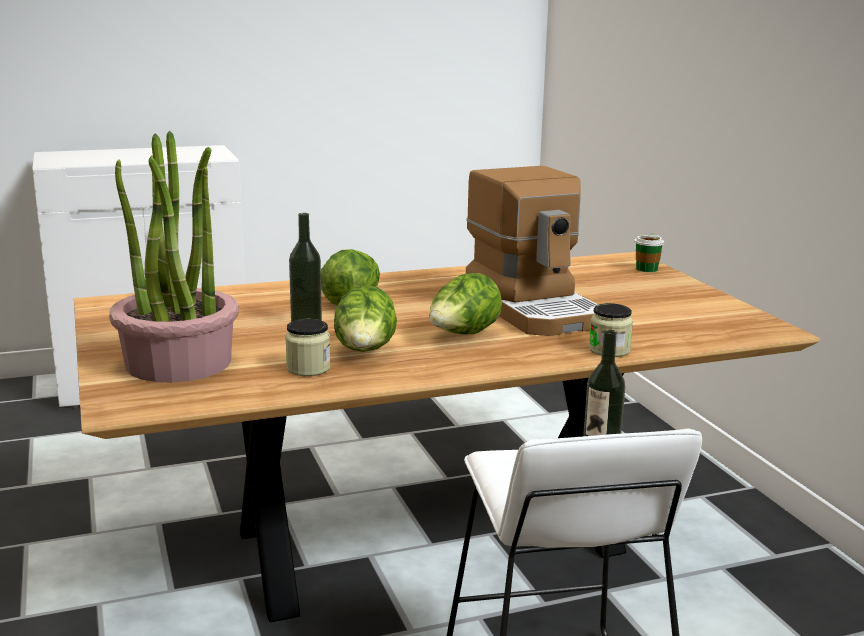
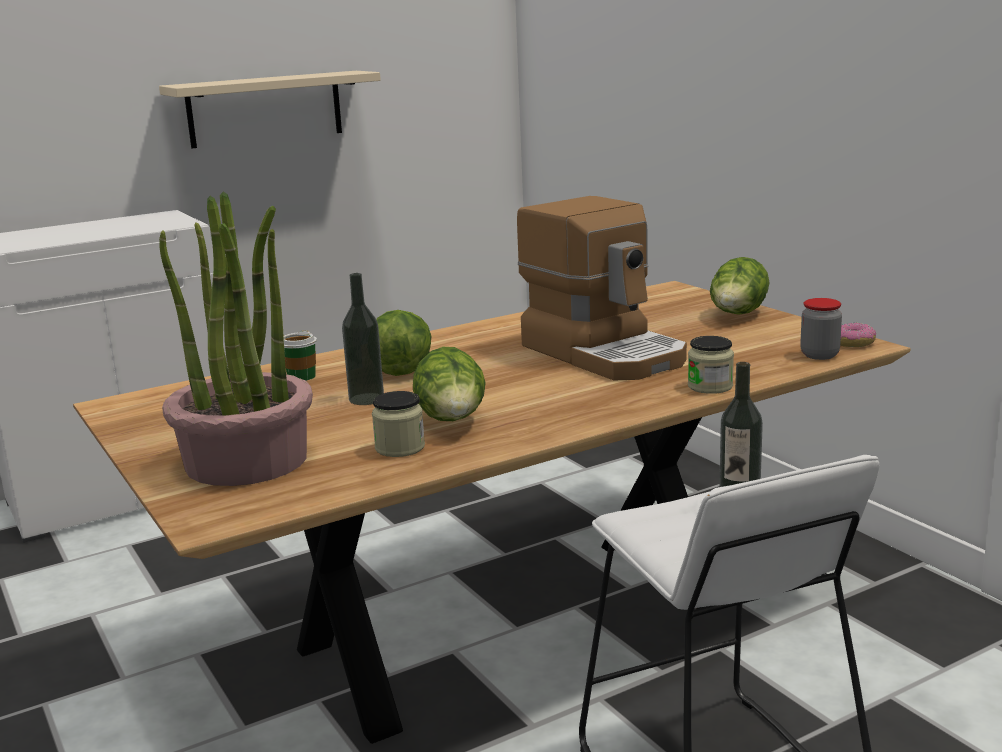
camera: 10 degrees left, 0 degrees up
lettuce [429,273,502,334] -> lettuce moved to [710,257,770,315]
cup [634,234,664,272] -> cup moved to [284,330,317,381]
none -> beige shelf [159,71,381,149]
none -> jar [800,298,842,360]
none -> donut [840,322,876,347]

